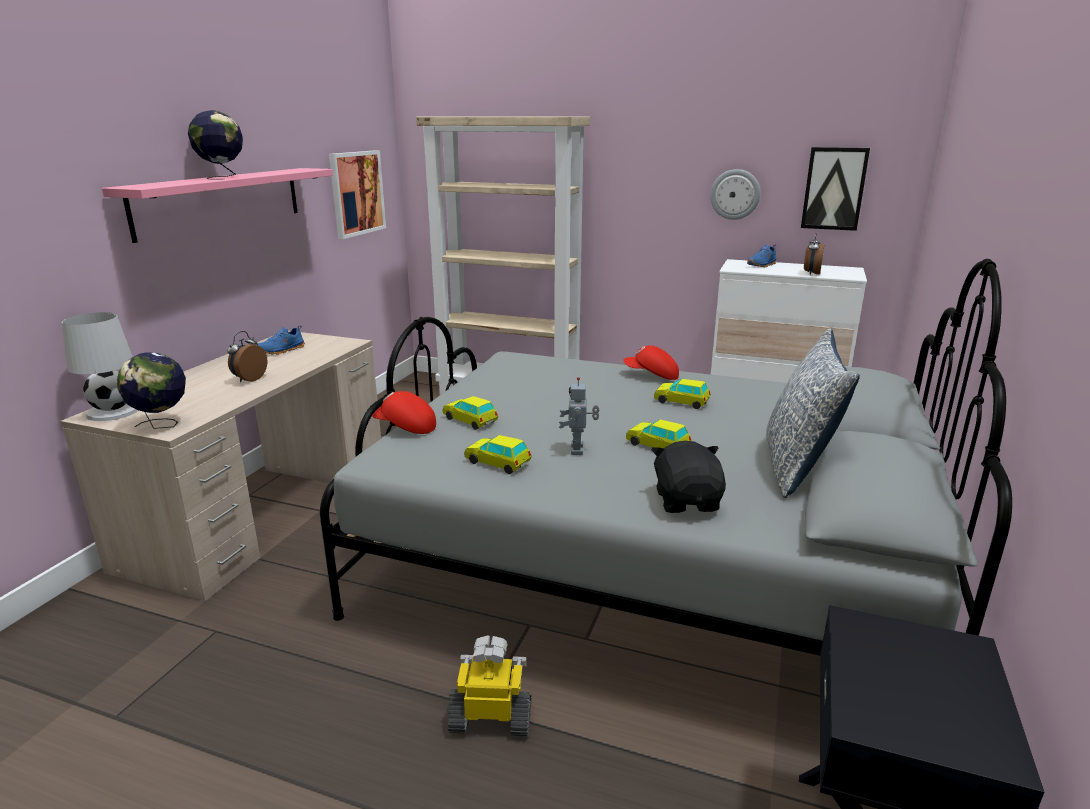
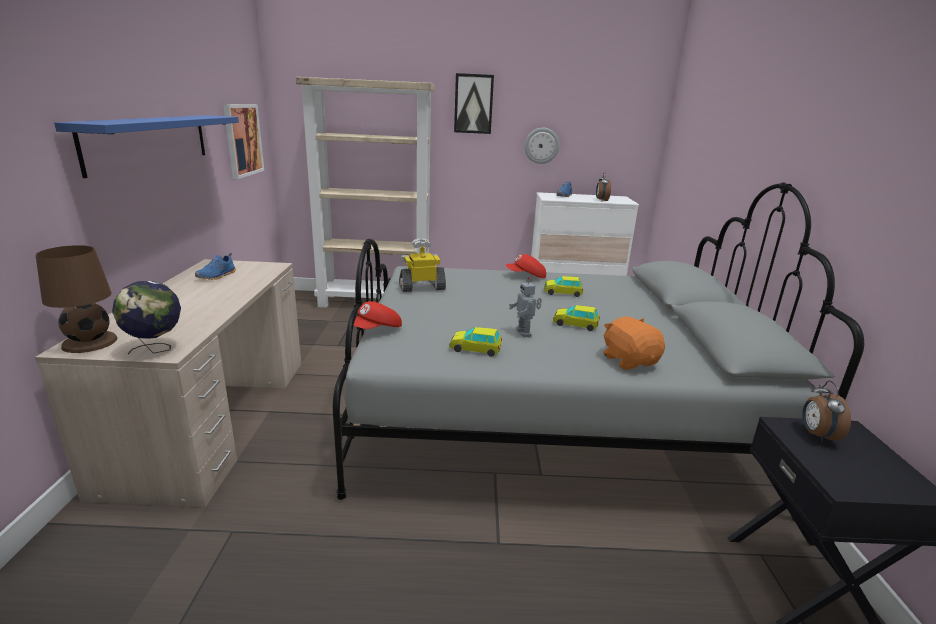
camera: 20 degrees left, 0 degrees up
white table lamp [62,312,138,421] -> brown table lamp [36,245,117,353]
pink shelf [102,168,333,243] -> blue shelf [54,115,239,178]
globe [188,110,243,180] -> none
alarm clock [227,331,268,382] -> alarm clock moved to [802,381,851,442]
red cap [372,391,436,434] -> red cap turned 45 degrees counterclockwise [354,301,402,329]
toy car [443,396,498,430] -> none
toy robot [448,635,531,736] -> toy robot moved to [399,238,446,292]
black plush toy [651,441,726,513] -> orange plush toy [603,317,665,370]
pillow [766,329,860,498] -> none
picture [801,147,870,231] -> picture moved to [454,73,494,134]

